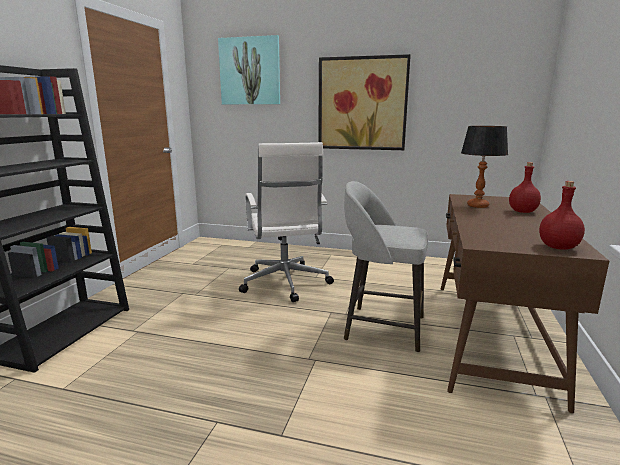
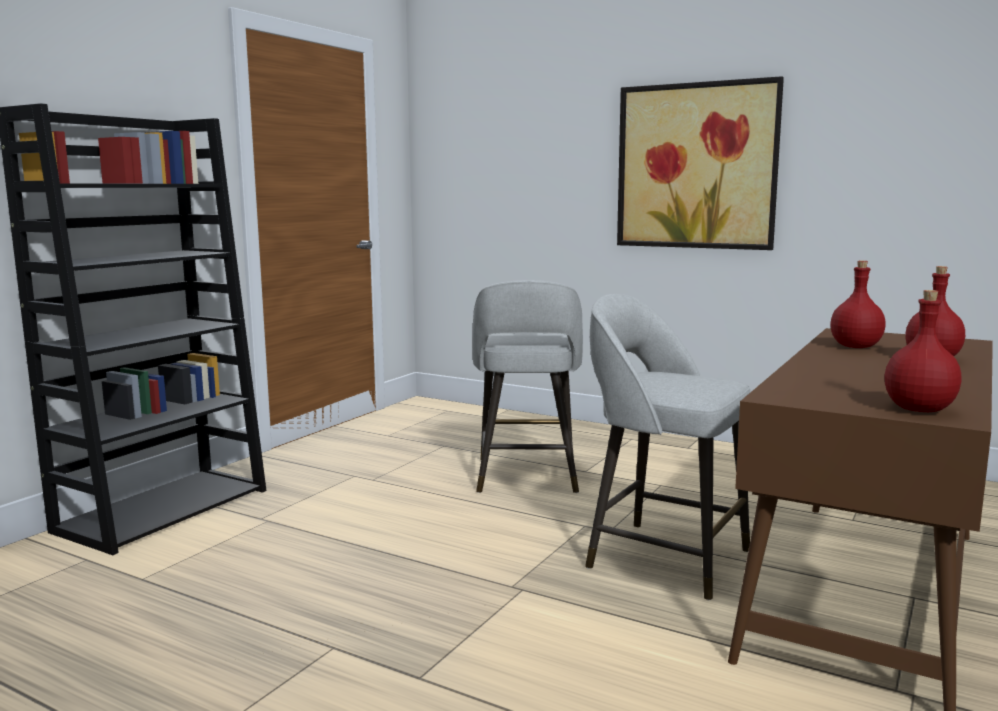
camera: 15 degrees right, 5 degrees down
picture [218,35,280,104] -> none
white office chair [239,142,334,302] -> grey stool [472,280,583,493]
table lamp [461,126,508,208] -> red bottle [831,261,886,348]

